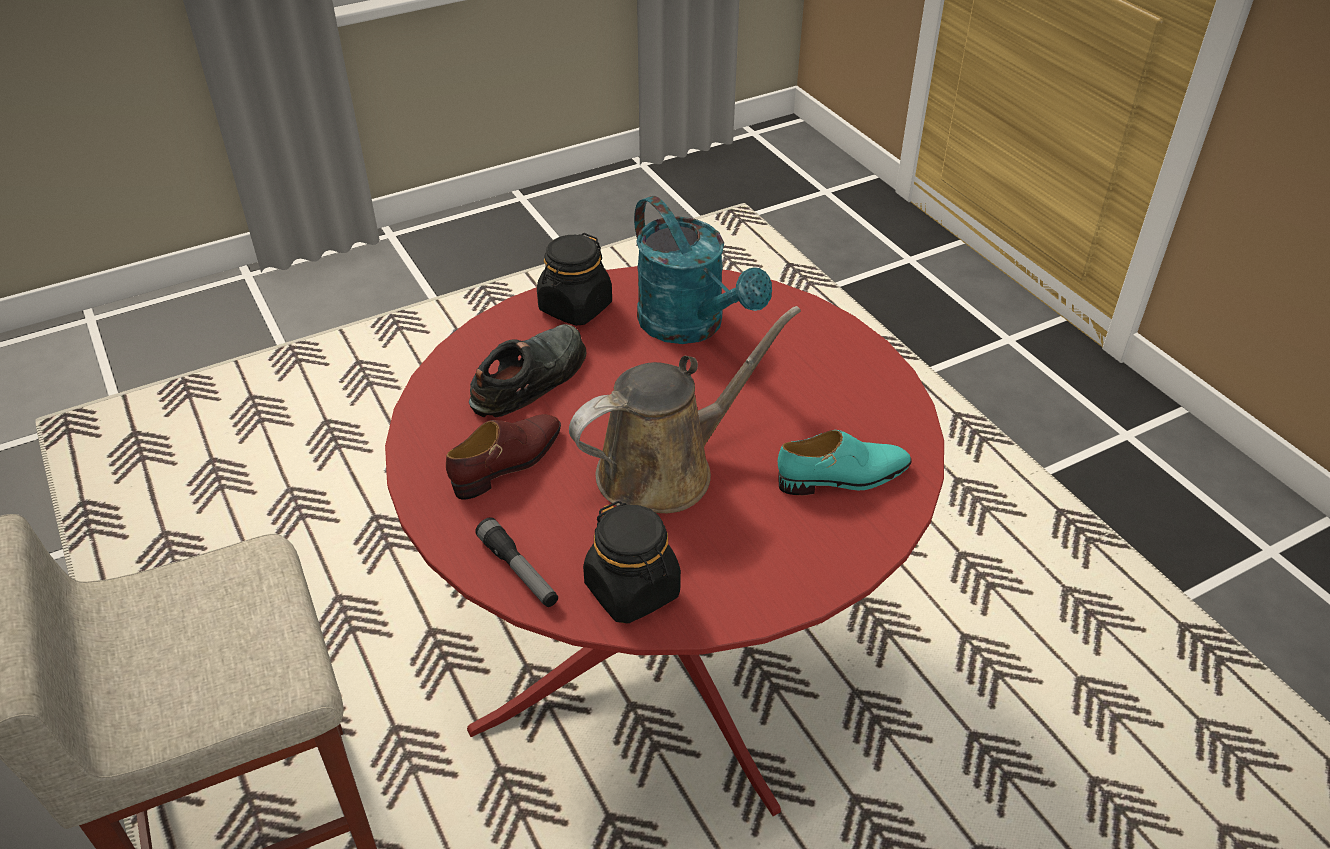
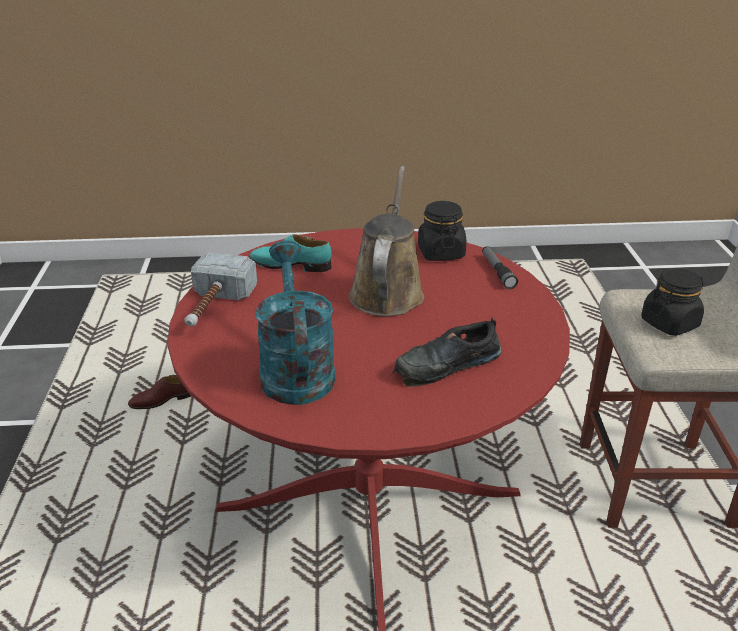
camera: 155 degrees left, 10 degrees down
brown shoe [446,414,561,500] -> brown shoe moved to [128,375,191,409]
black jar [537,233,612,326] -> black jar moved to [641,268,704,336]
brown watering can [569,306,801,513] -> brown watering can turned 105 degrees clockwise [349,166,424,316]
none -> hammer [184,252,257,327]

